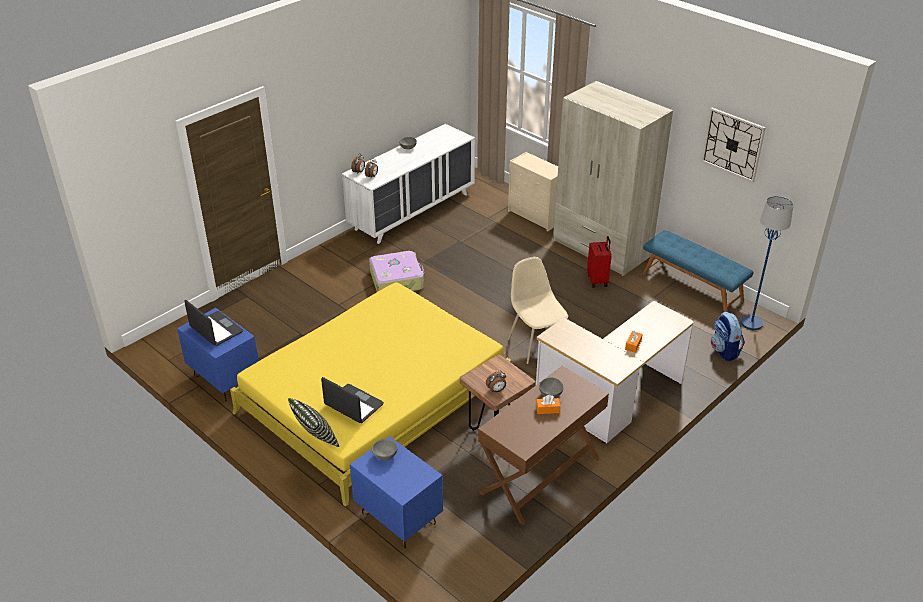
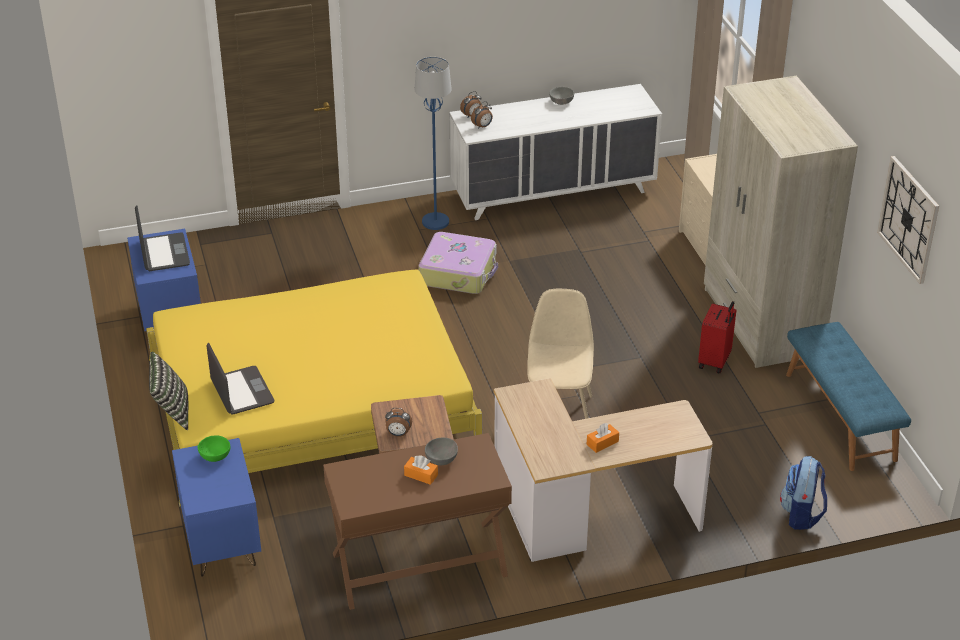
camera: 30 degrees right, 0 degrees up
grey bowl [372,439,397,460] -> green bowl [198,435,230,462]
blue floor lamp [741,196,793,330] -> blue floor lamp moved to [415,57,452,230]

